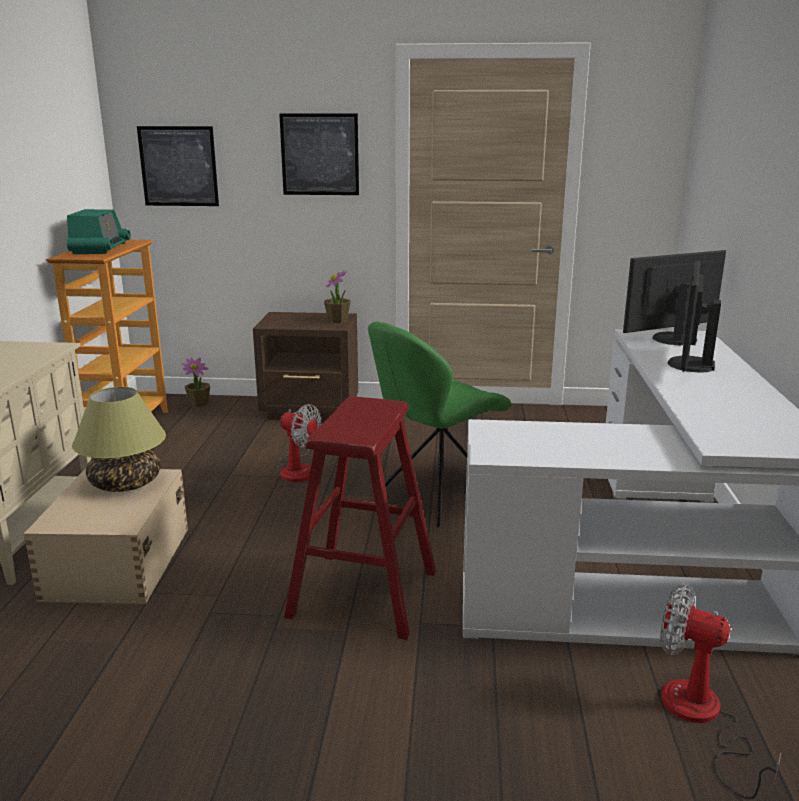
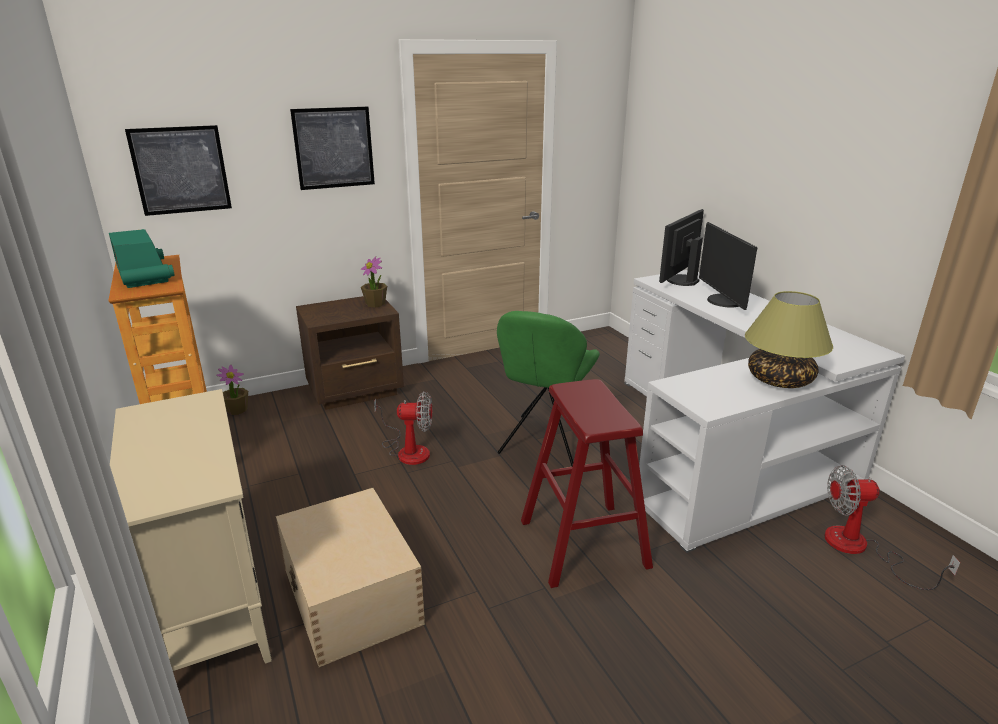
camera: 30 degrees left, 5 degrees up
table lamp [72,387,166,492] -> table lamp moved to [745,291,833,388]

